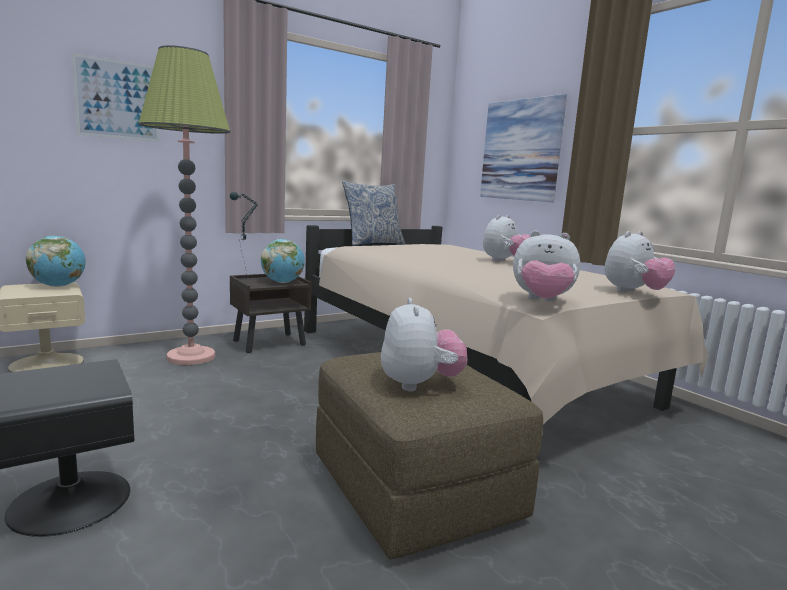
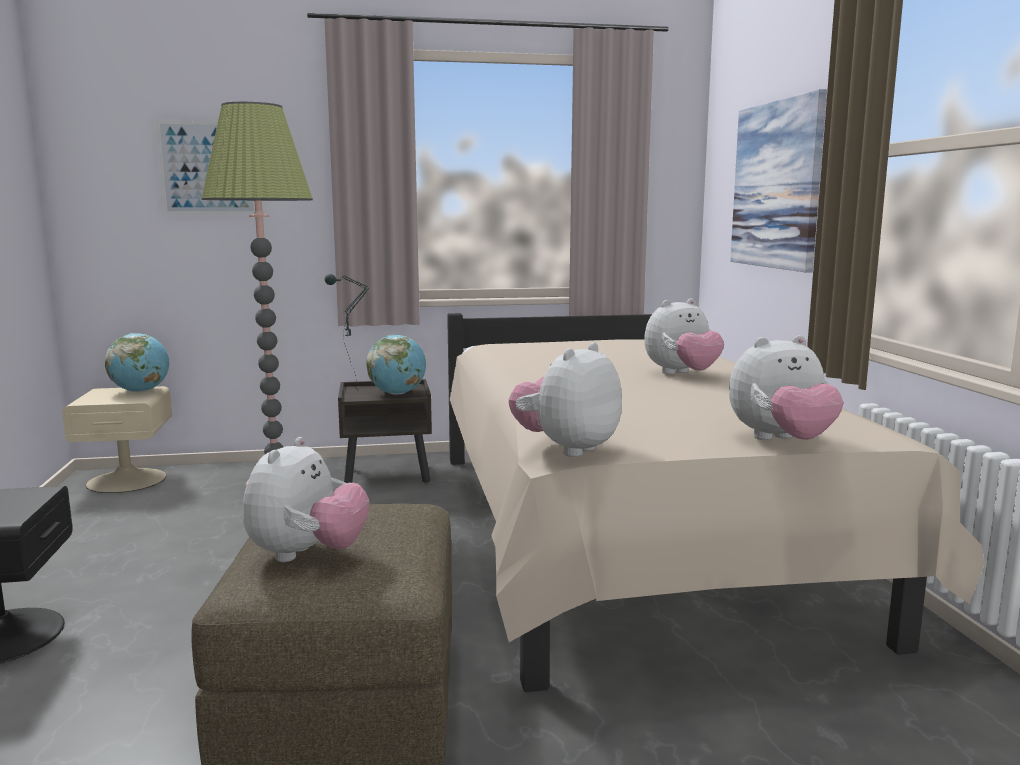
camera: 25 degrees right, 0 degrees up
pillow [342,181,405,246] -> none
plush toy [513,231,580,301] -> plush toy turned 90 degrees clockwise [509,342,622,457]

